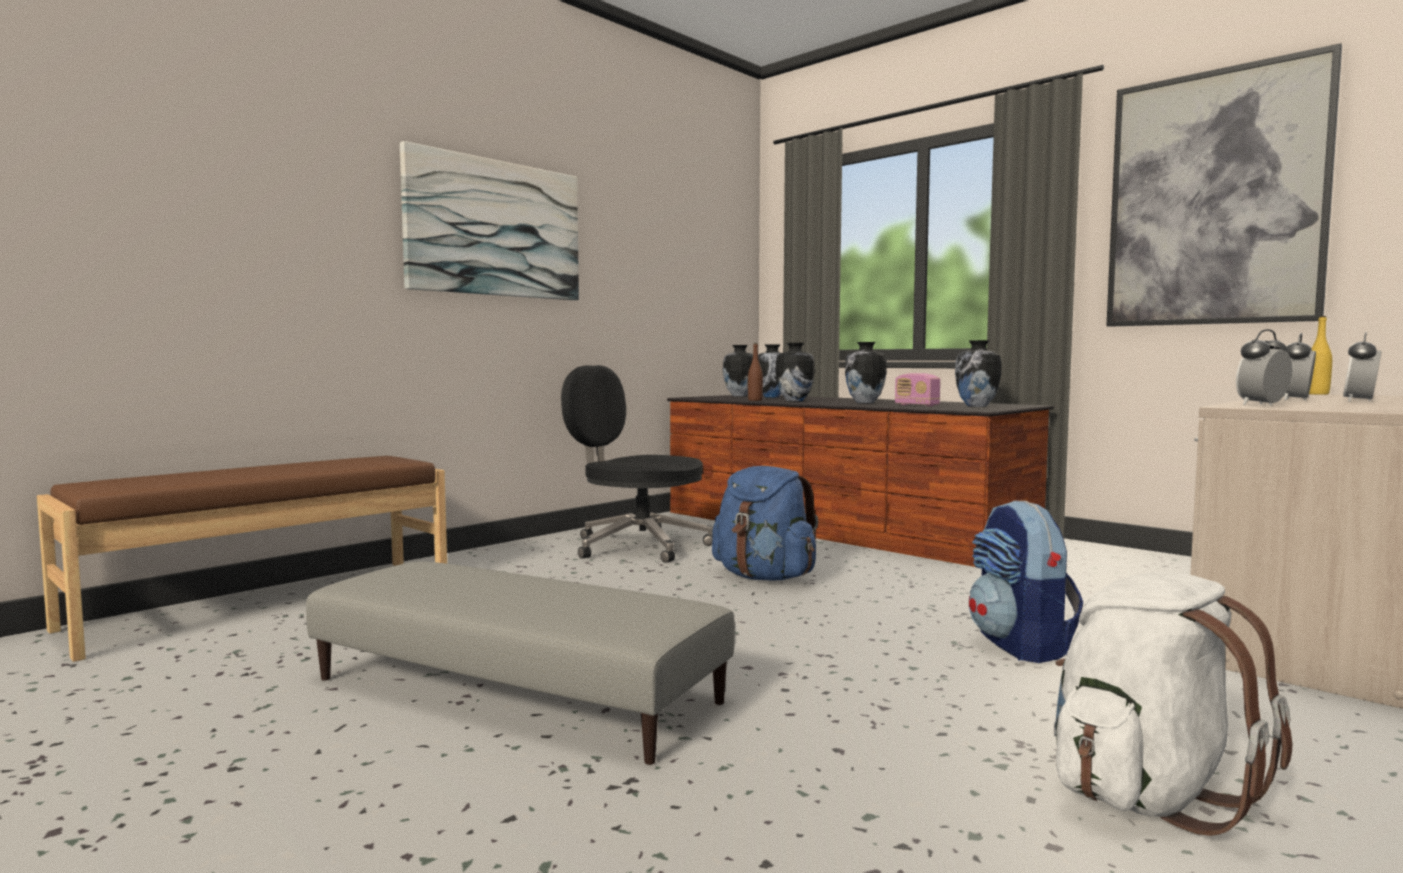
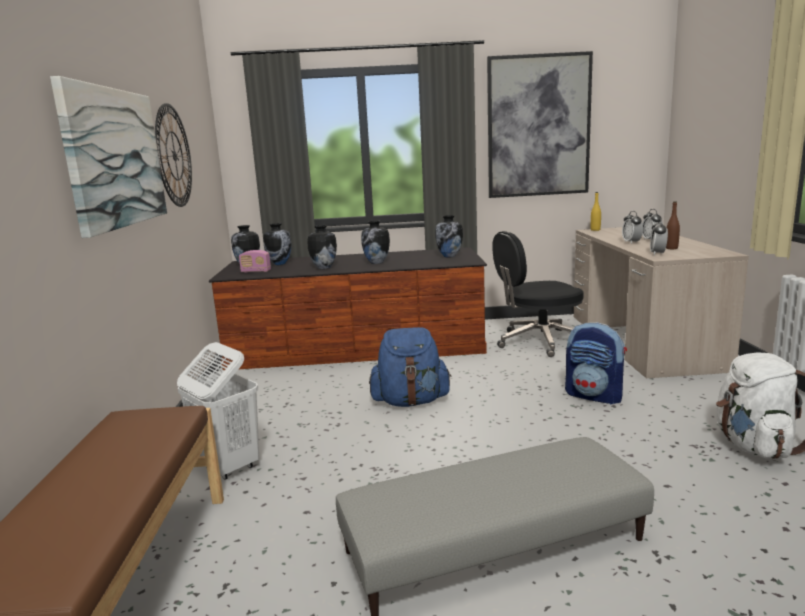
camera: 45 degrees left, 10 degrees up
black office chair [561,365,713,563] -> black office chair moved to [492,231,584,357]
brown bottle [748,343,763,401] -> brown bottle moved to [666,201,680,249]
radio [895,373,940,406] -> radio moved to [239,250,271,273]
none -> wall clock [155,103,192,207]
none -> white laundry basket [177,342,259,480]

